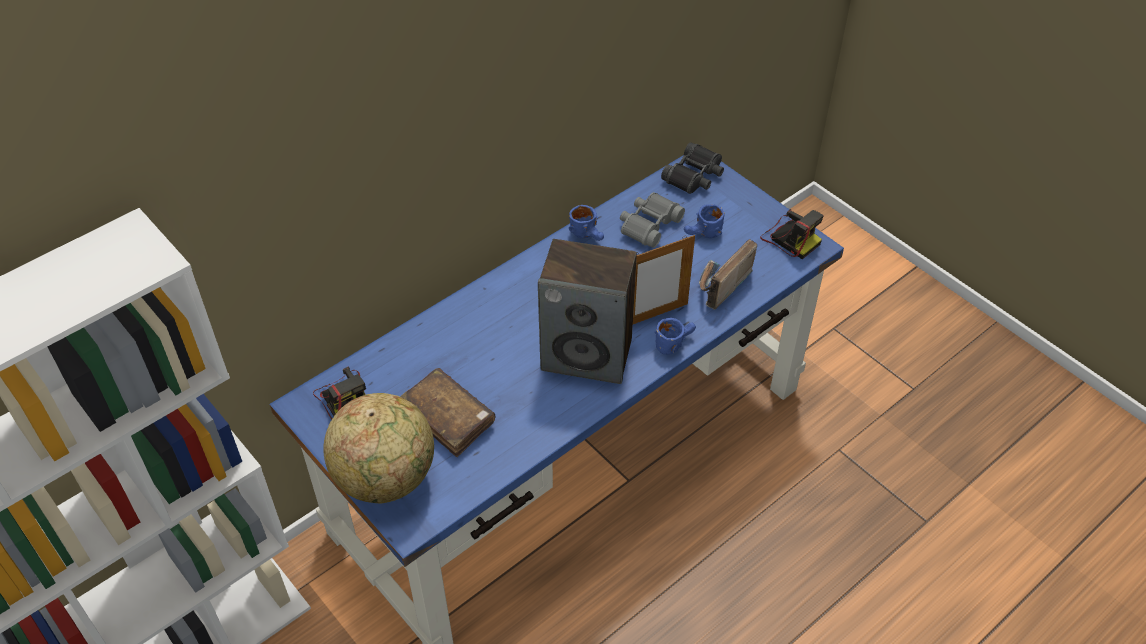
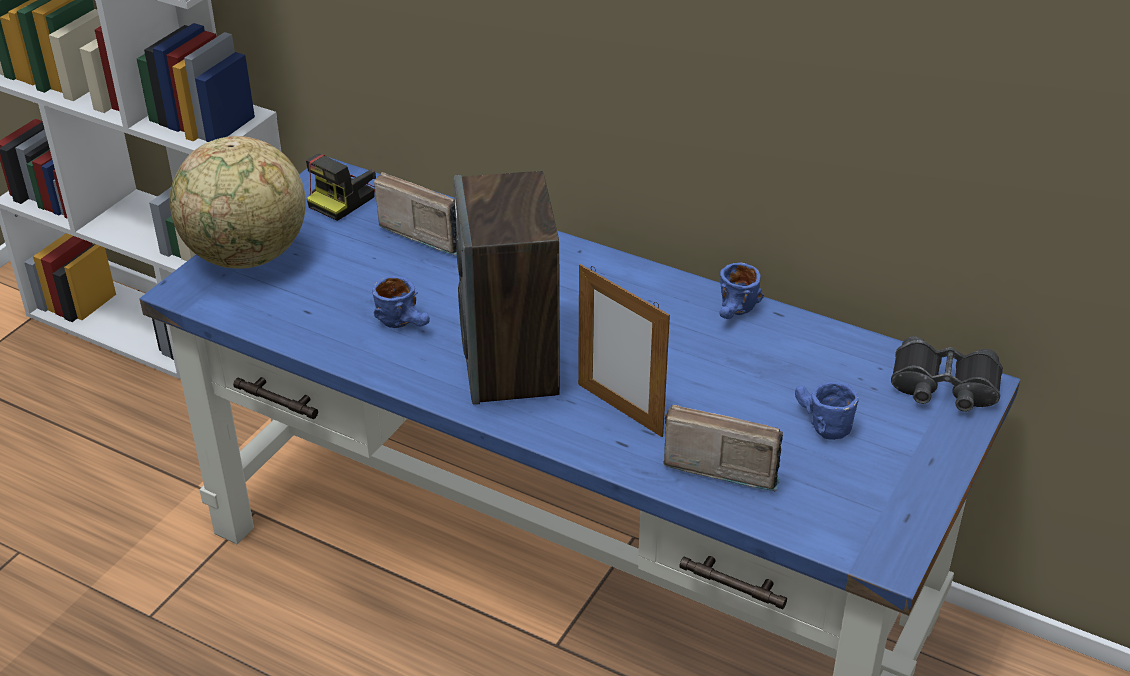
camera: 70 degrees right, 10 degrees down
brown book [400,368,496,457] -> none
grey binoculars [620,192,685,248] -> none
blue mug [655,318,696,355] -> blue mug moved to [372,276,430,328]
camera [760,209,824,259] -> none
none -> radio [374,172,457,256]

